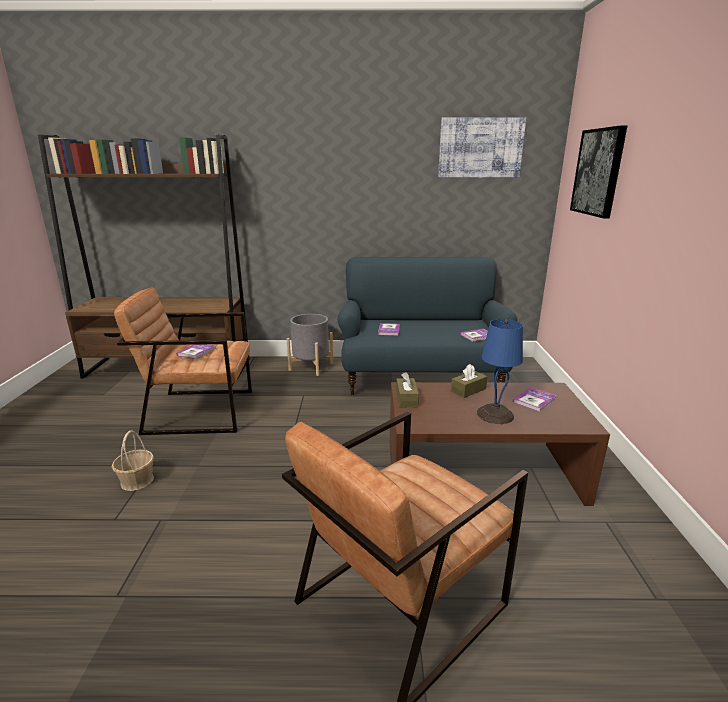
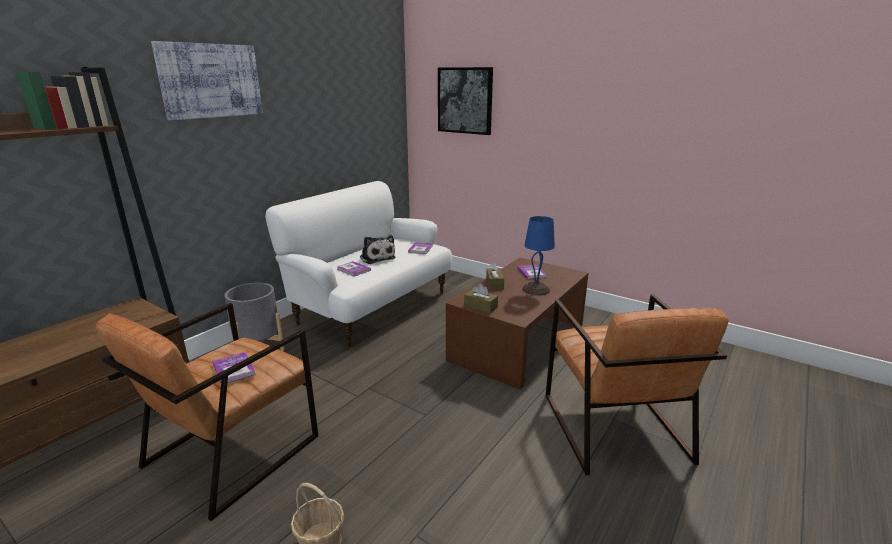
camera: 55 degrees left, 0 degrees up
blue sofa [337,257,517,396] -> white sofa [265,181,452,348]
picture [438,117,526,177] -> picture moved to [151,41,263,121]
none -> plush toy [360,235,396,264]

